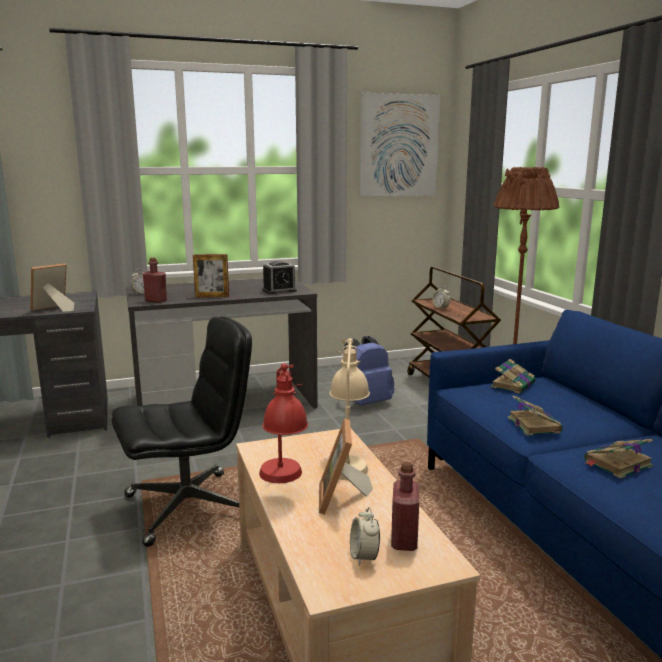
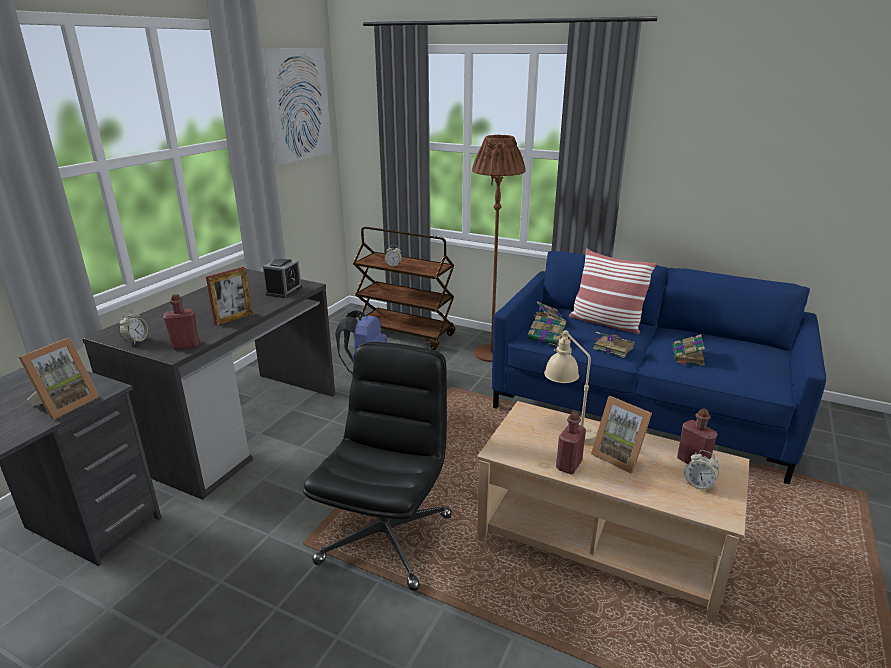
camera: 45 degrees left, 10 degrees up
picture frame [31,263,74,312] -> picture frame turned 150 degrees counterclockwise [19,337,99,420]
red table lamp [259,363,308,483] -> red bottle [556,412,586,474]
none -> book [528,316,566,345]
none -> pillow [569,249,657,334]

